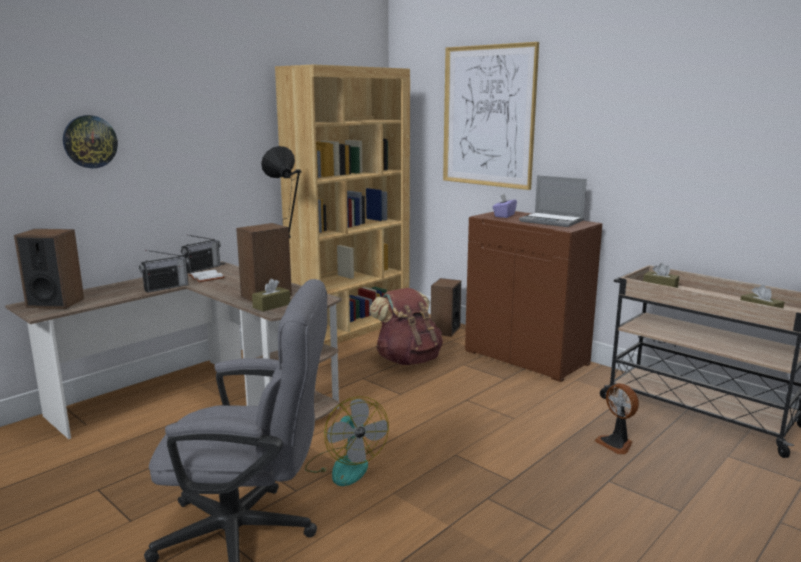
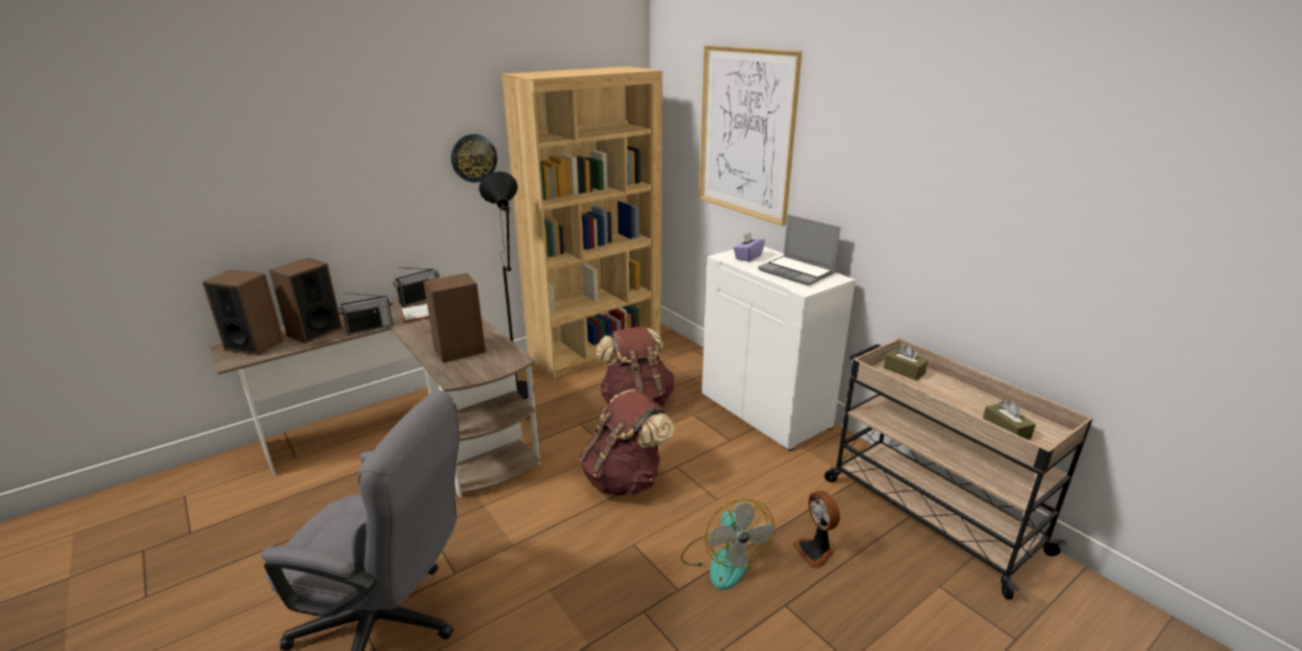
camera: 10 degrees right, 10 degrees up
wall clock [63,115,118,168] -> wall clock moved to [451,134,497,183]
brown tissue box [252,279,290,312] -> none
fan [305,396,389,486] -> fan moved to [681,499,775,590]
speaker [431,278,461,337] -> speaker moved to [269,258,342,344]
brown cabinet [465,211,603,382] -> white cabinet [702,246,855,451]
none -> brown backpack [579,389,674,496]

